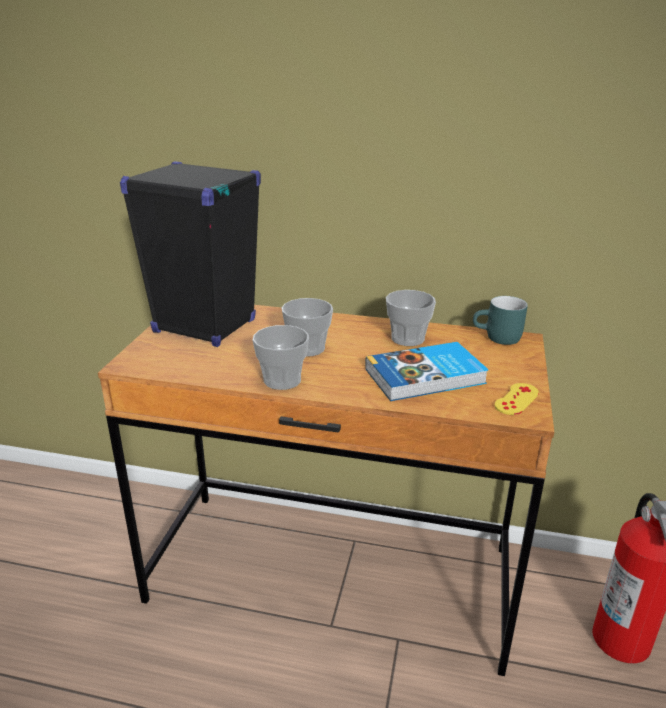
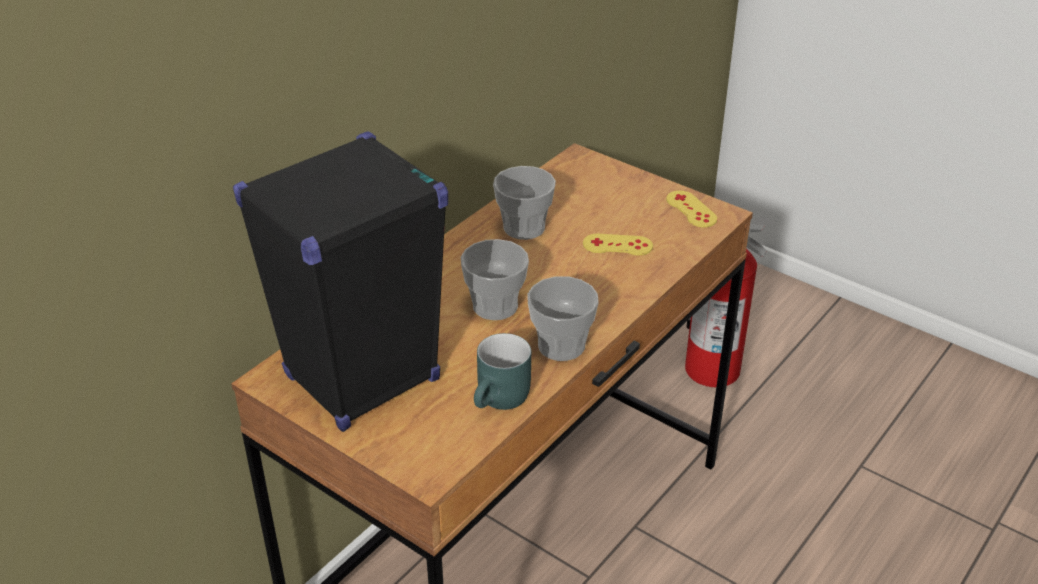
camera: 65 degrees left, 10 degrees up
book [365,342,489,401] -> yellow game controller [583,234,653,256]
turquoise mug [473,296,528,345] -> turquoise mug moved to [474,333,531,410]

